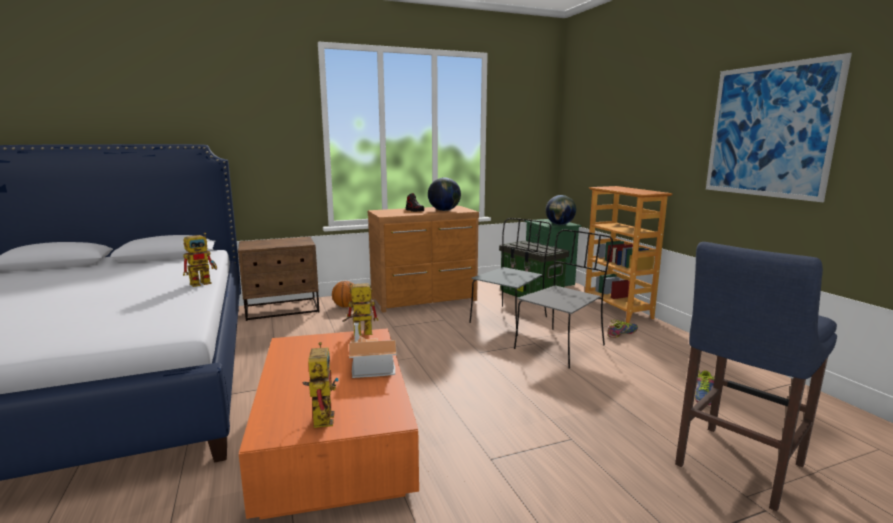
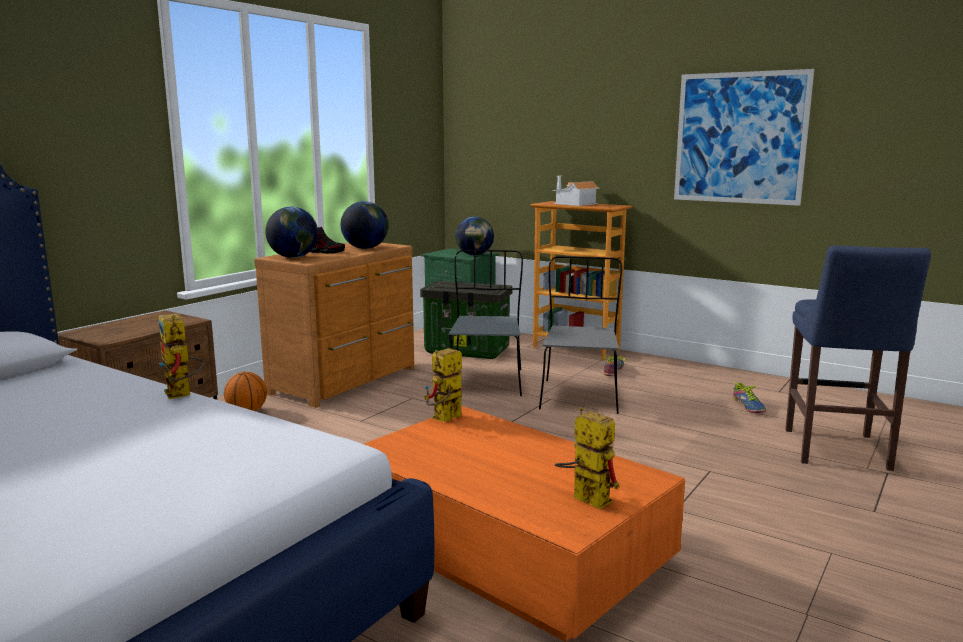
camera: 35 degrees left, 0 degrees up
toy robot [183,233,217,287] -> toy robot turned 135 degrees clockwise [159,313,203,399]
toy house [349,323,397,378] -> toy house moved to [552,176,600,206]
none -> globe [265,207,318,258]

